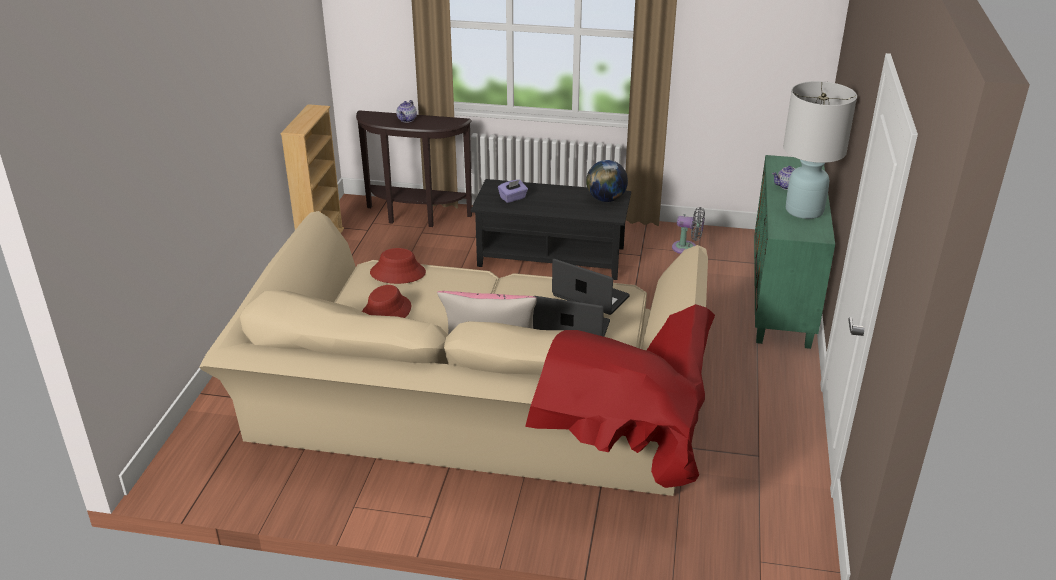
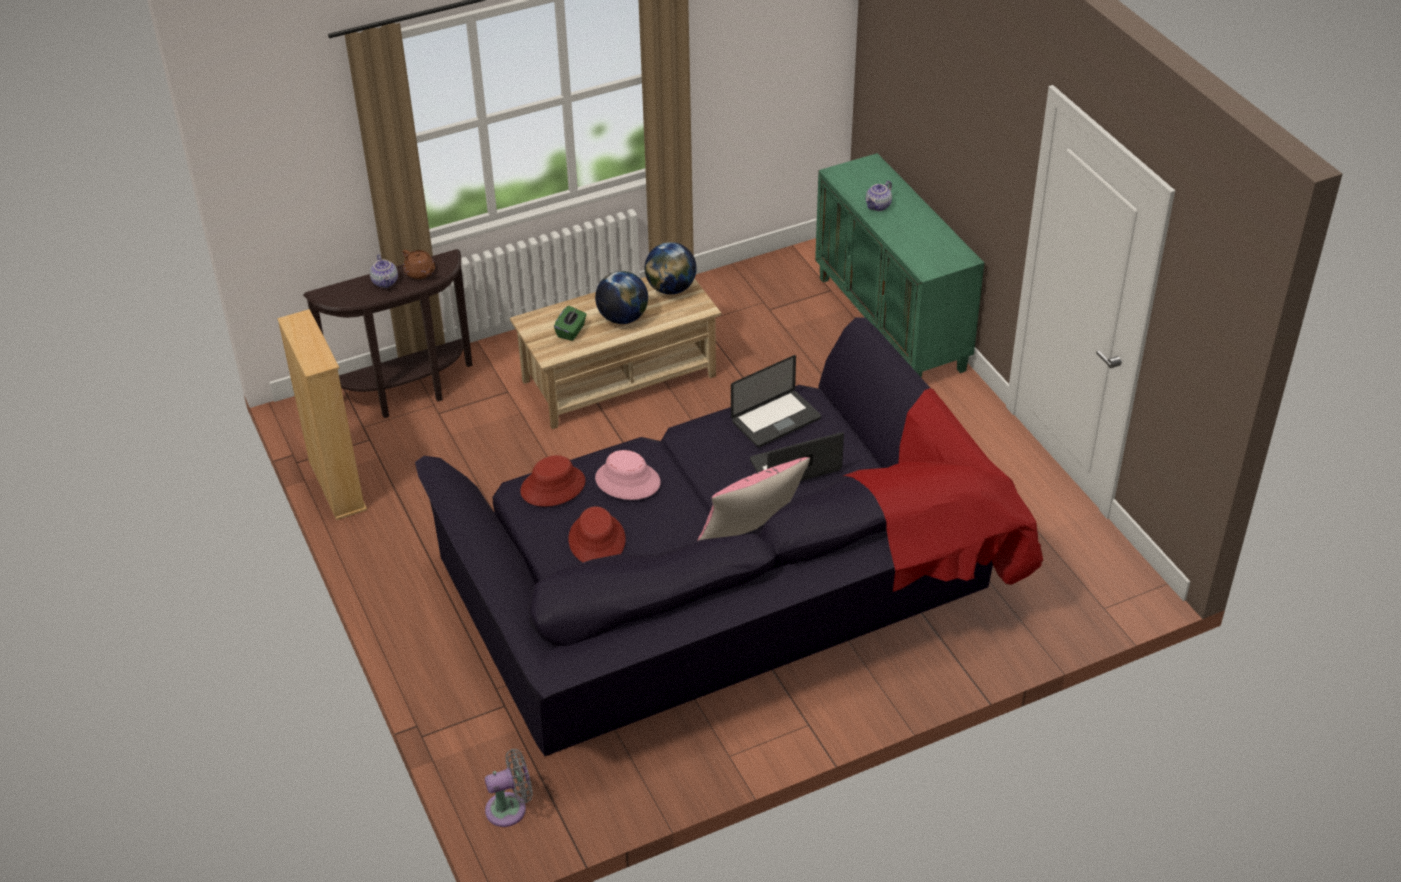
camera: 35 degrees left, 10 degrees up
beige sofa [199,211,715,496] -> black sofa [415,317,1043,756]
black coffee table [471,179,631,280] -> beige coffee table [510,277,721,429]
purple tissue box [498,180,528,203] -> green tissue box [554,306,587,341]
laptop [552,259,630,315] -> laptop turned 150 degrees clockwise [731,355,821,447]
grey fan [672,207,705,254] -> grey fan moved to [485,749,533,827]
white table lamp [783,81,857,219] -> none
none -> brown teapot [403,250,435,279]
none -> globe [595,271,648,324]
none -> pink hat [595,450,661,500]

